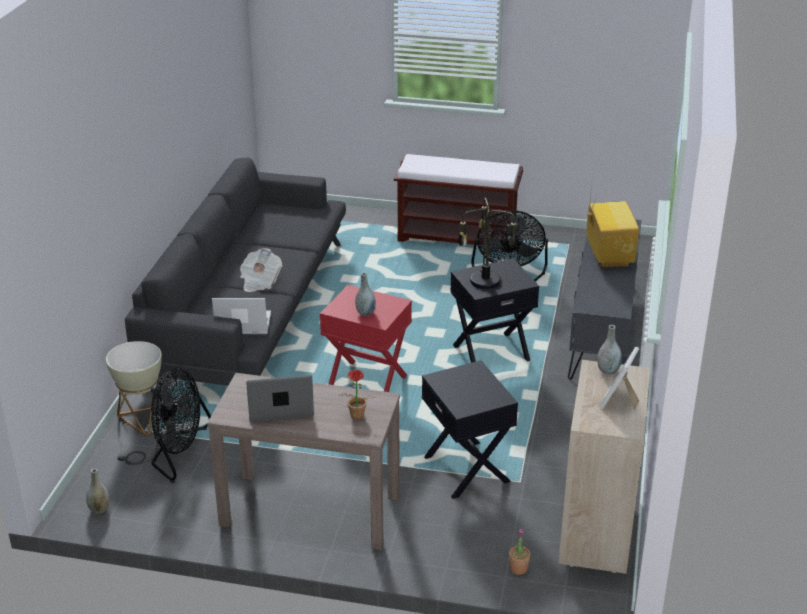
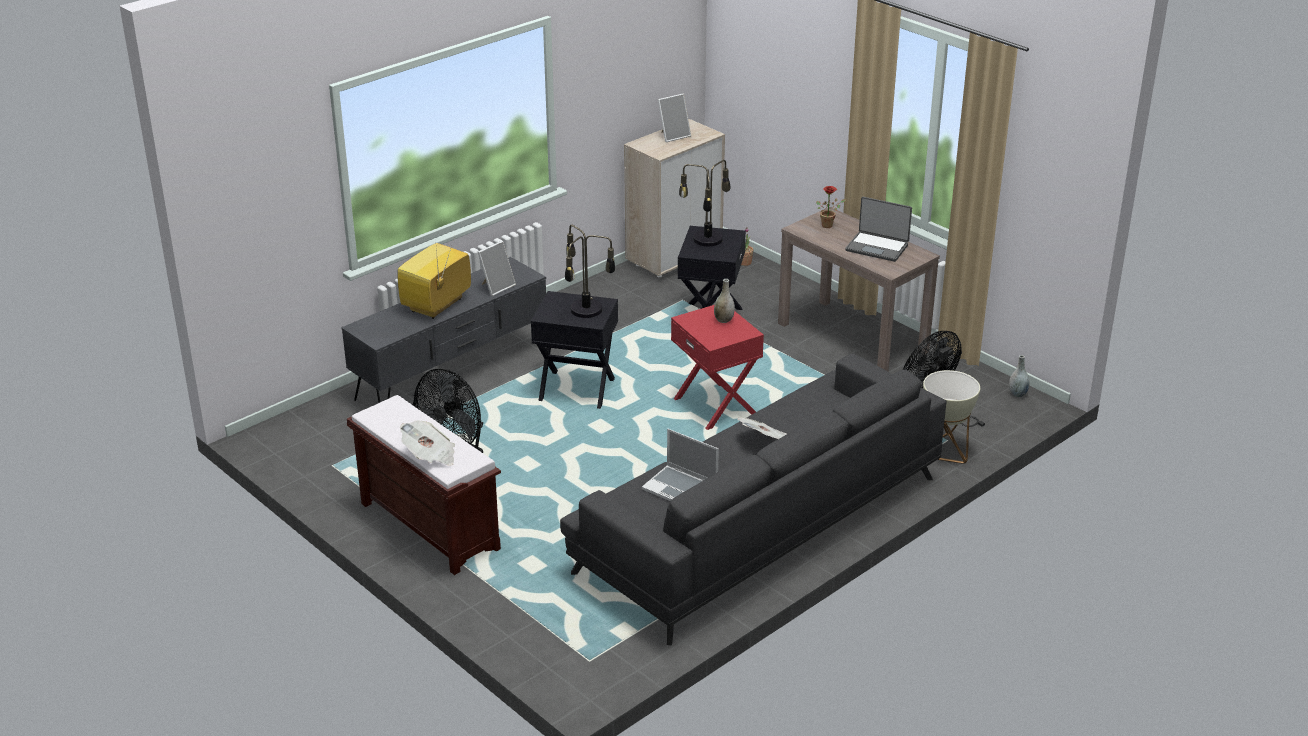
camera: 145 degrees left, 0 degrees up
laptop [212,298,271,334] -> laptop moved to [642,429,719,501]
grey vase [597,325,622,375] -> none
none -> newspaper [400,421,455,466]
none -> picture frame [478,241,516,296]
none -> table lamp [679,160,731,246]

